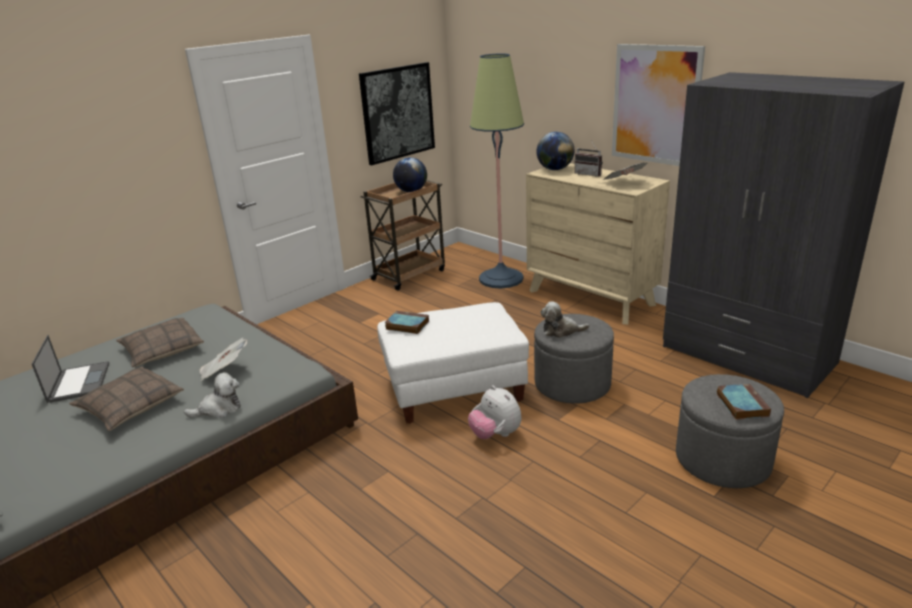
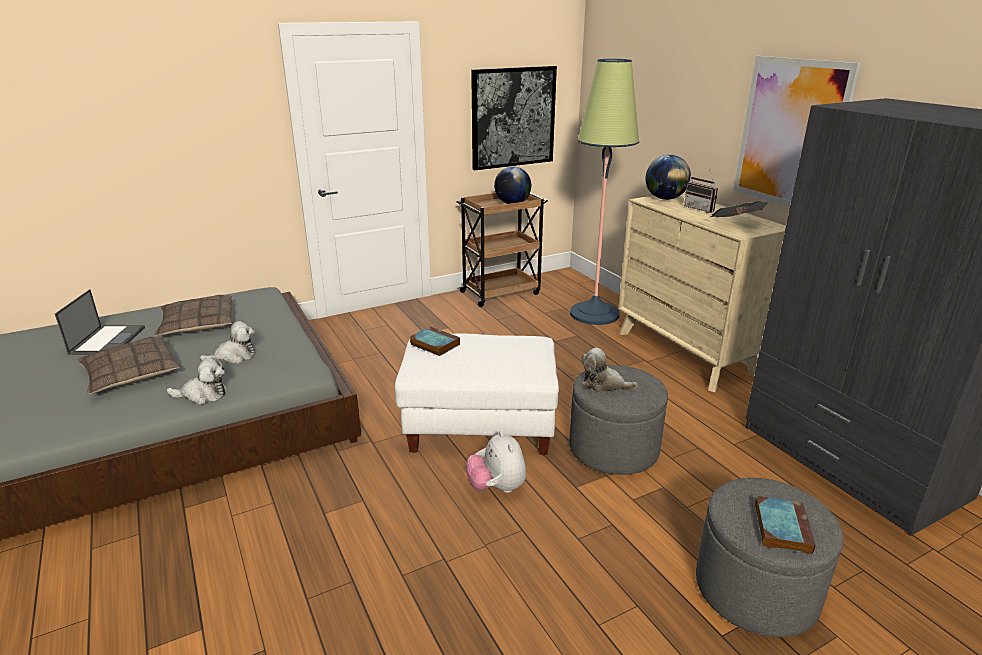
camera: 15 degrees right, 0 degrees up
newspaper [200,338,247,381] -> plush toy [200,321,255,364]

